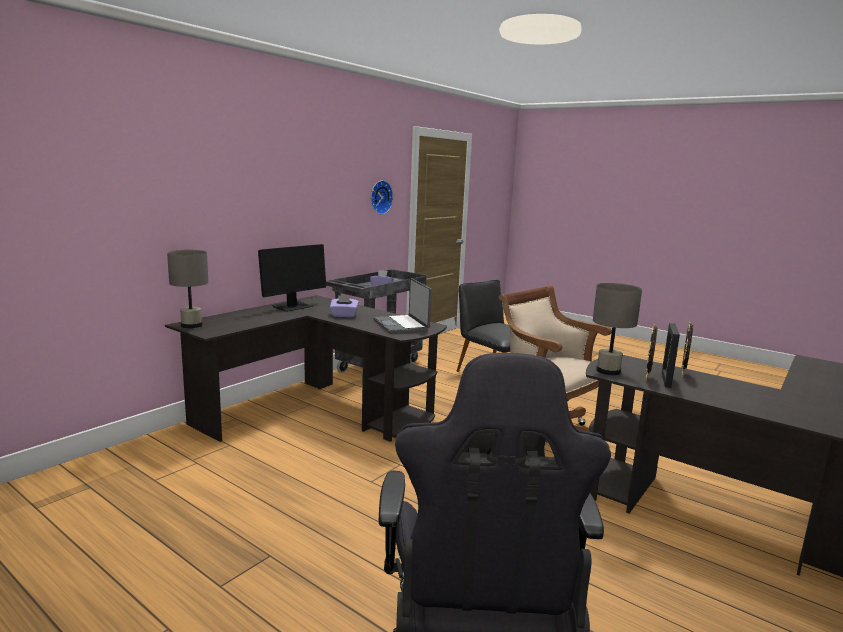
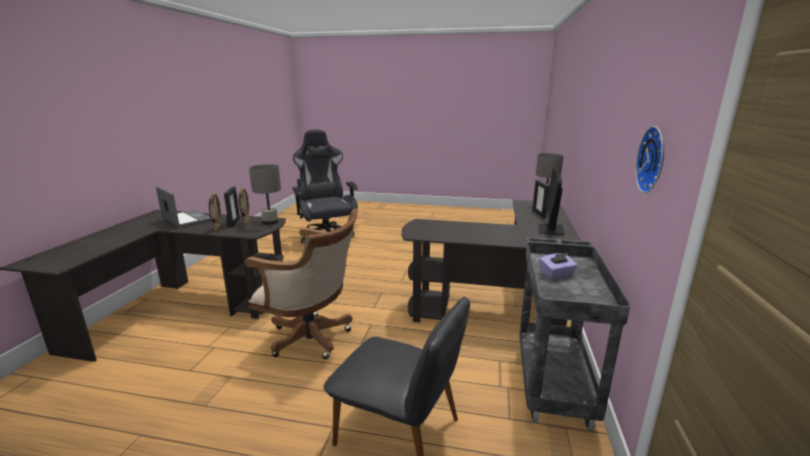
camera: 155 degrees right, 5 degrees up
purple tissue box [330,295,359,317] -> none
laptop [373,278,432,334] -> laptop moved to [156,186,212,228]
none -> picture frame [532,180,549,218]

